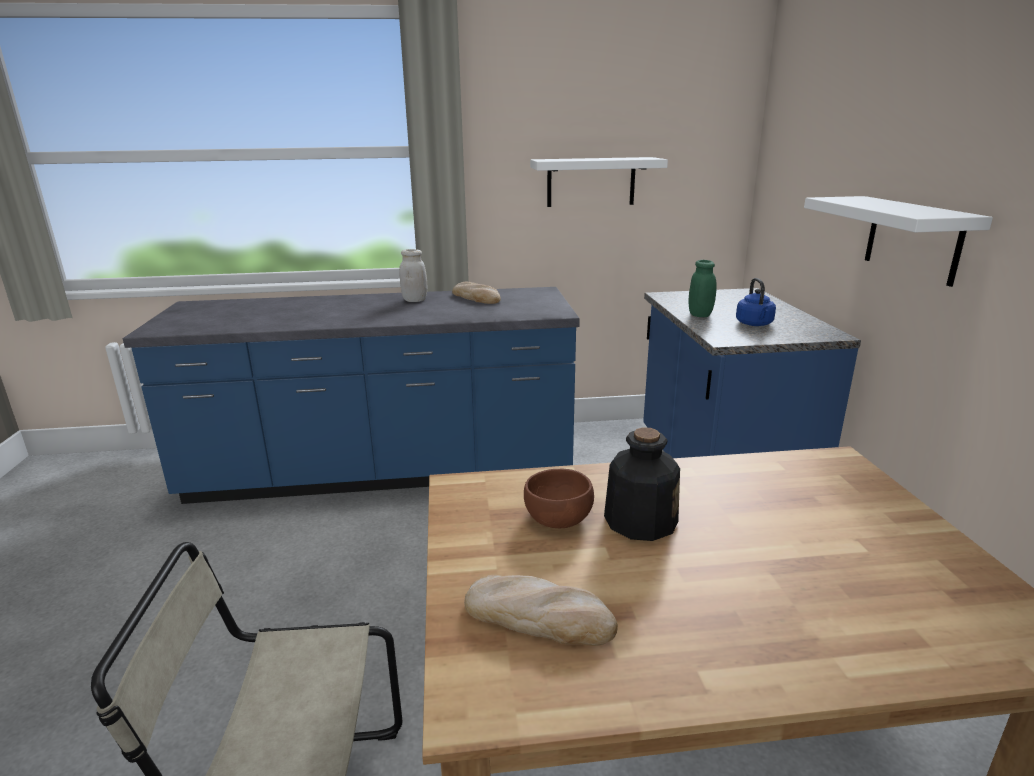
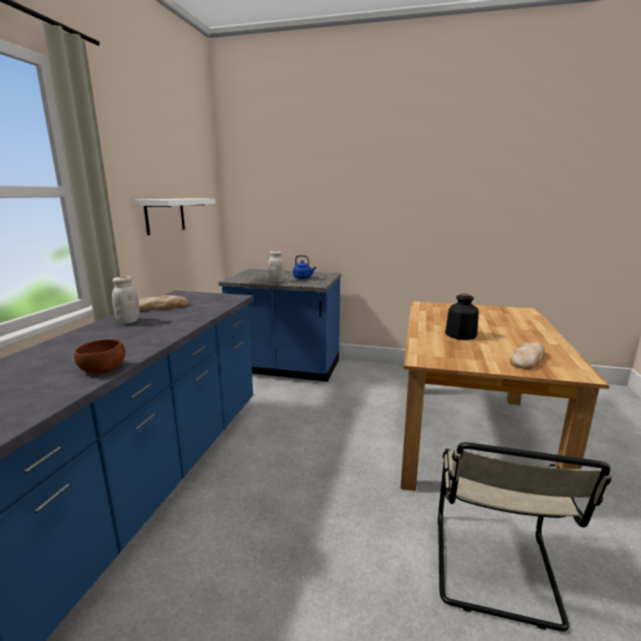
camera: 70 degrees left, 5 degrees down
brown bowl [524,469,594,528] -> brown bowl moved to [74,339,126,374]
green jar [688,260,717,317] -> white jar [268,251,285,282]
white shelf [804,196,993,287] -> none

